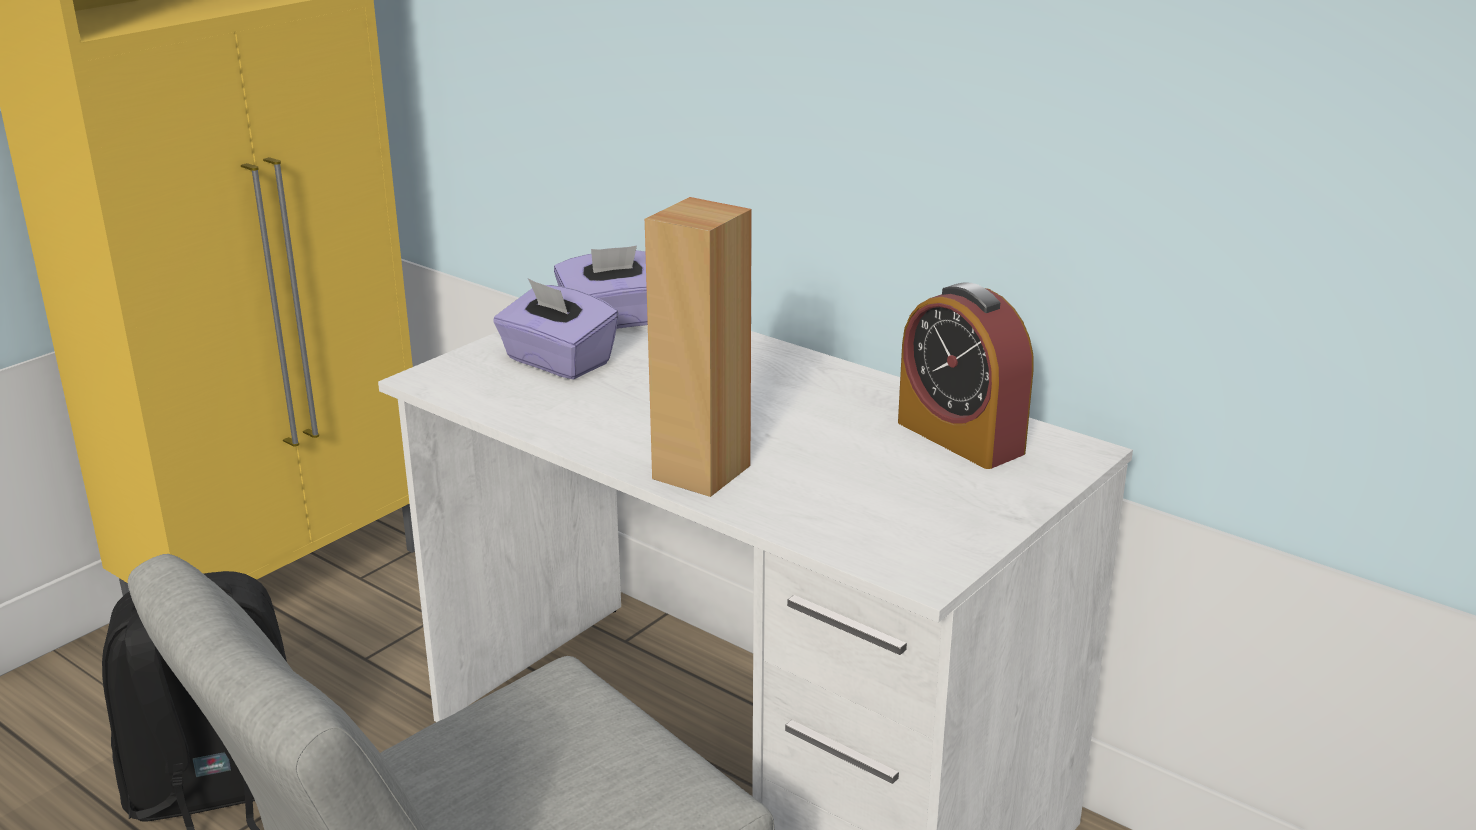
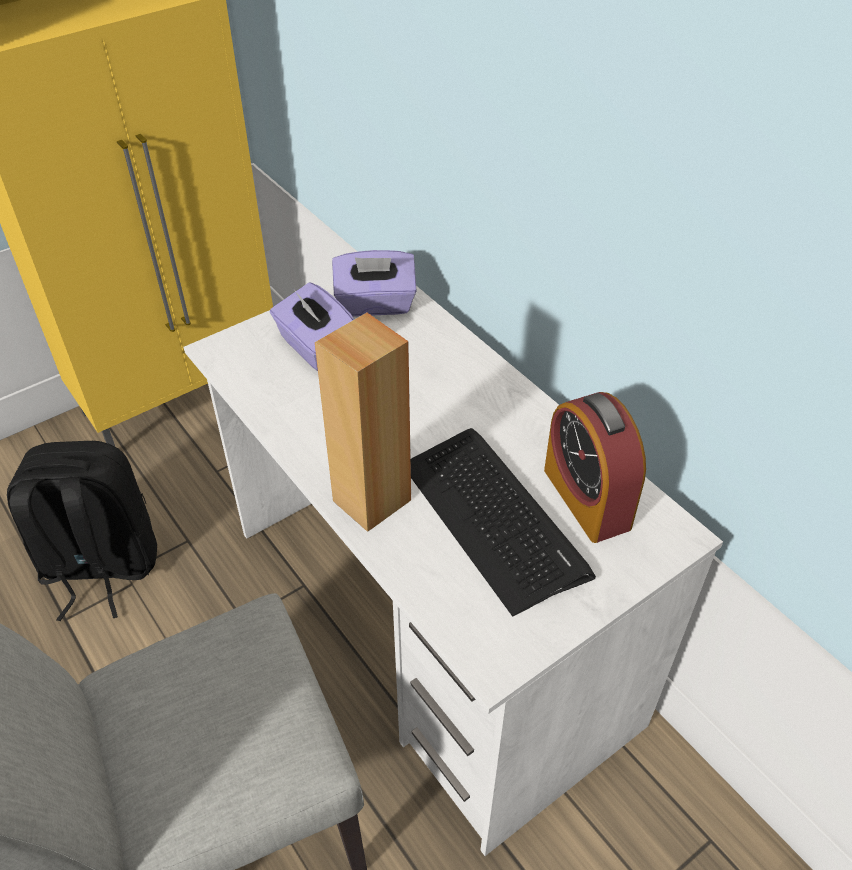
camera: 15 degrees right, 20 degrees up
none -> keyboard [411,428,596,616]

